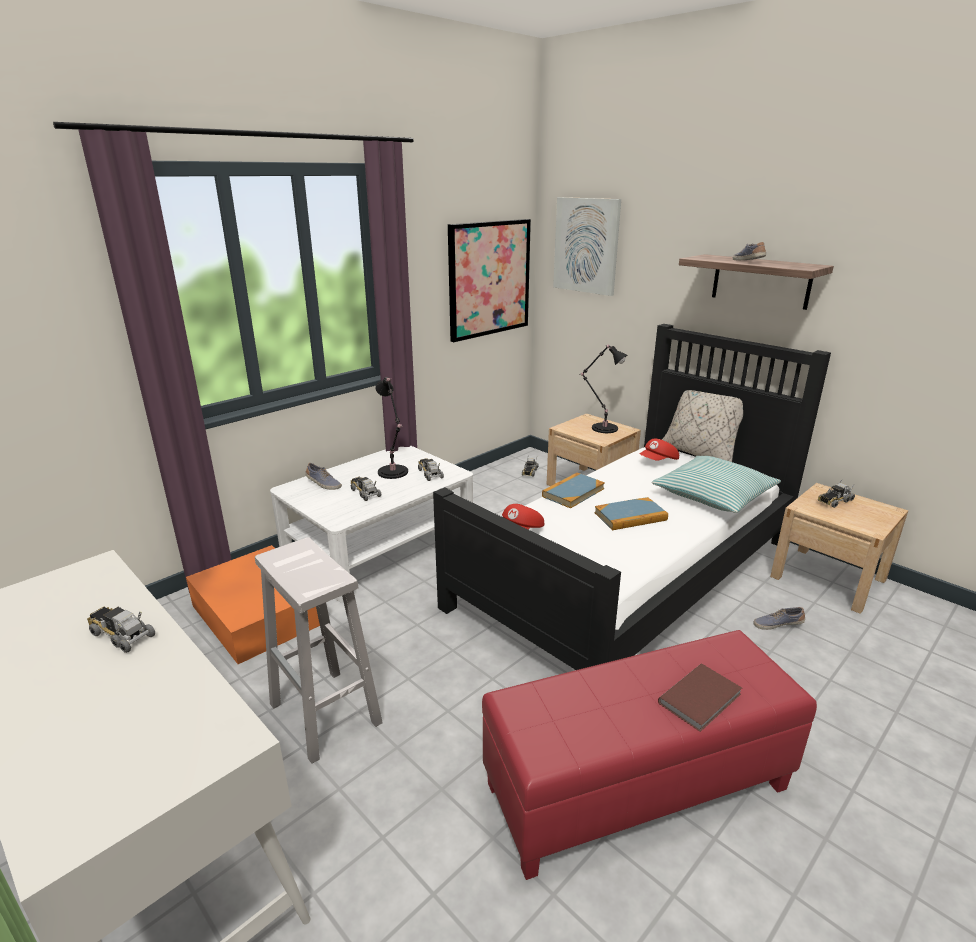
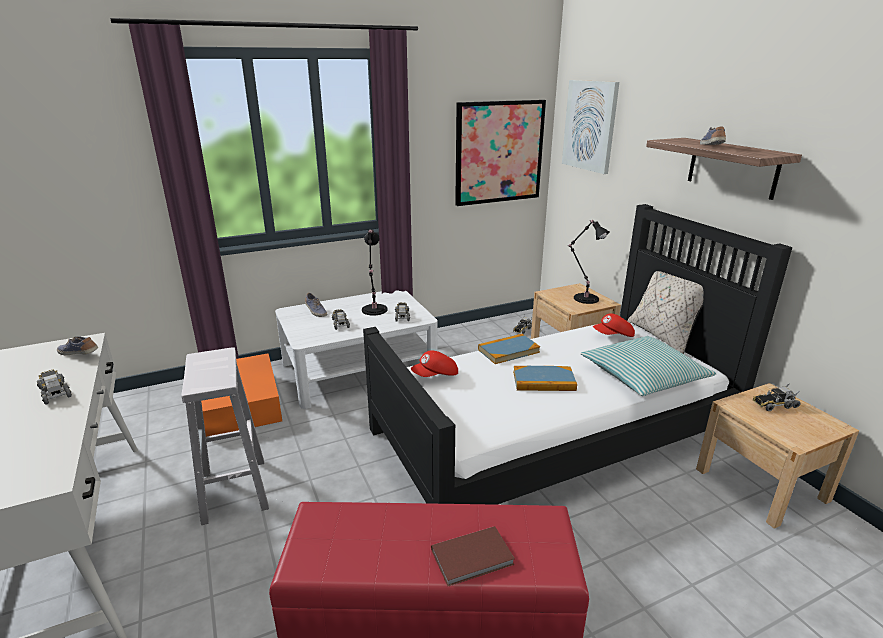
camera: 20 degrees right, 0 degrees up
shoe [753,607,805,630] -> shoe moved to [57,336,98,355]

